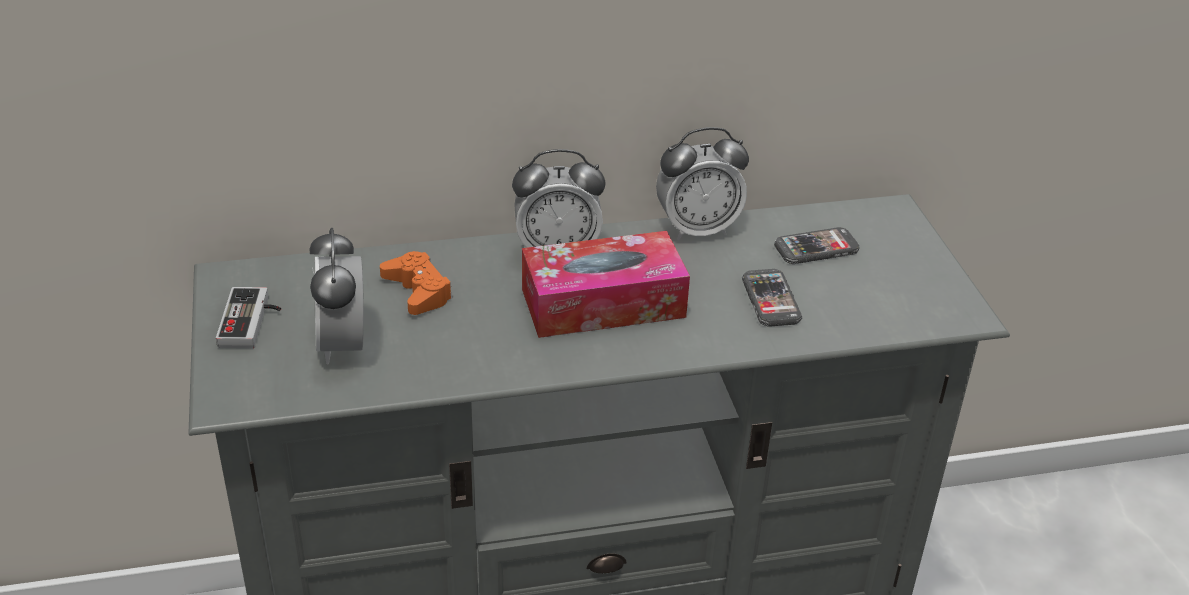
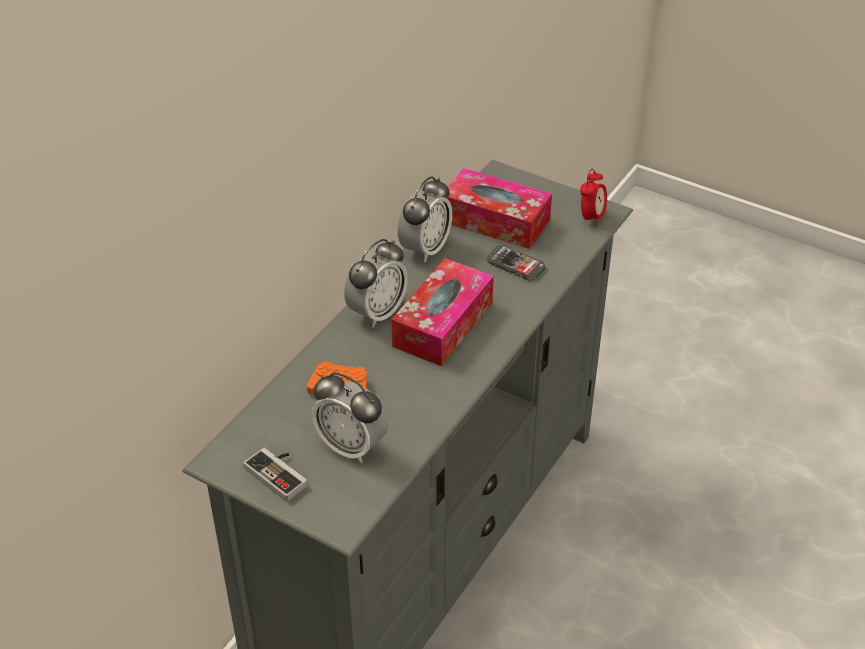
camera: 45 degrees left, 5 degrees up
phone [774,227,859,264] -> tissue box [441,168,552,249]
none -> alarm clock [580,169,607,227]

